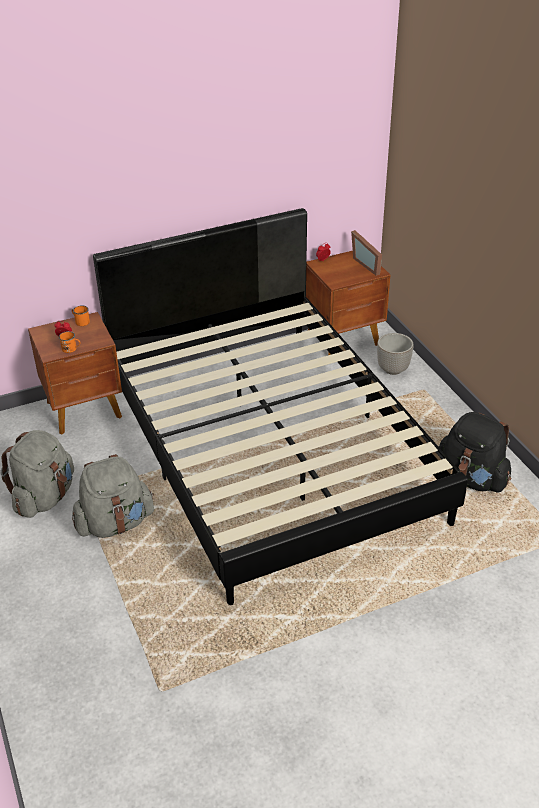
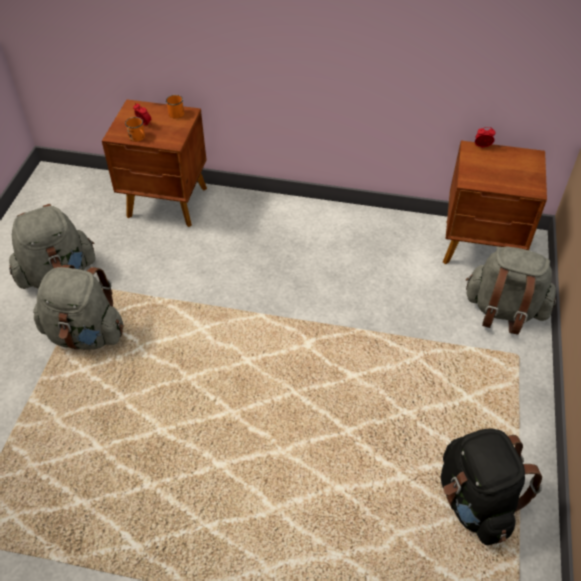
camera: 35 degrees right, 10 degrees up
black bed [93,208,468,605] -> none
picture frame [351,230,382,276] -> none
planter [377,333,414,375] -> grey backpack [466,246,556,335]

